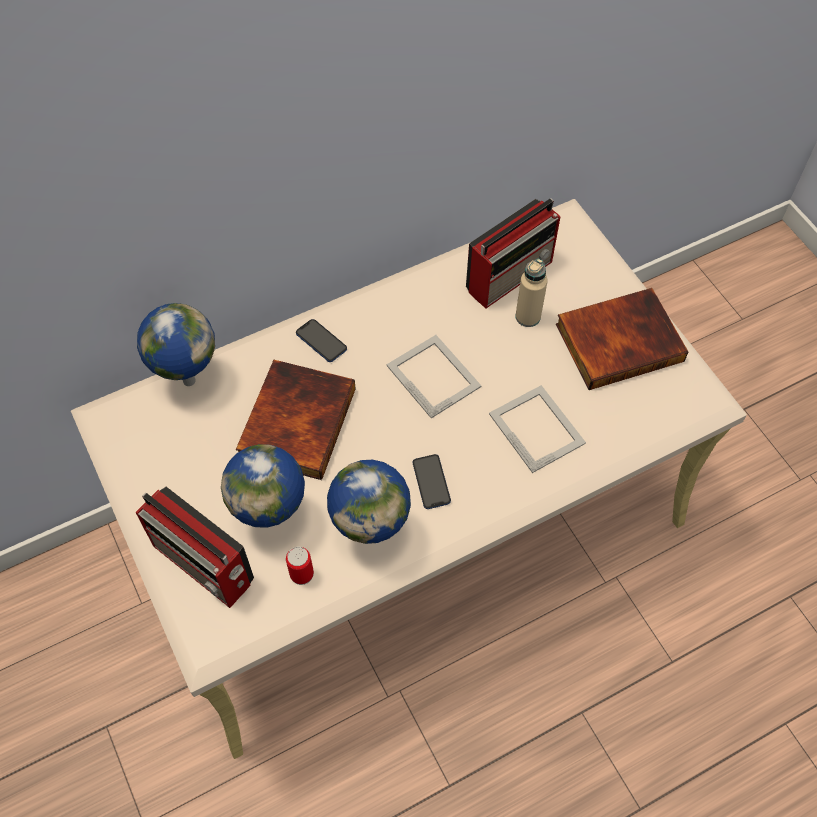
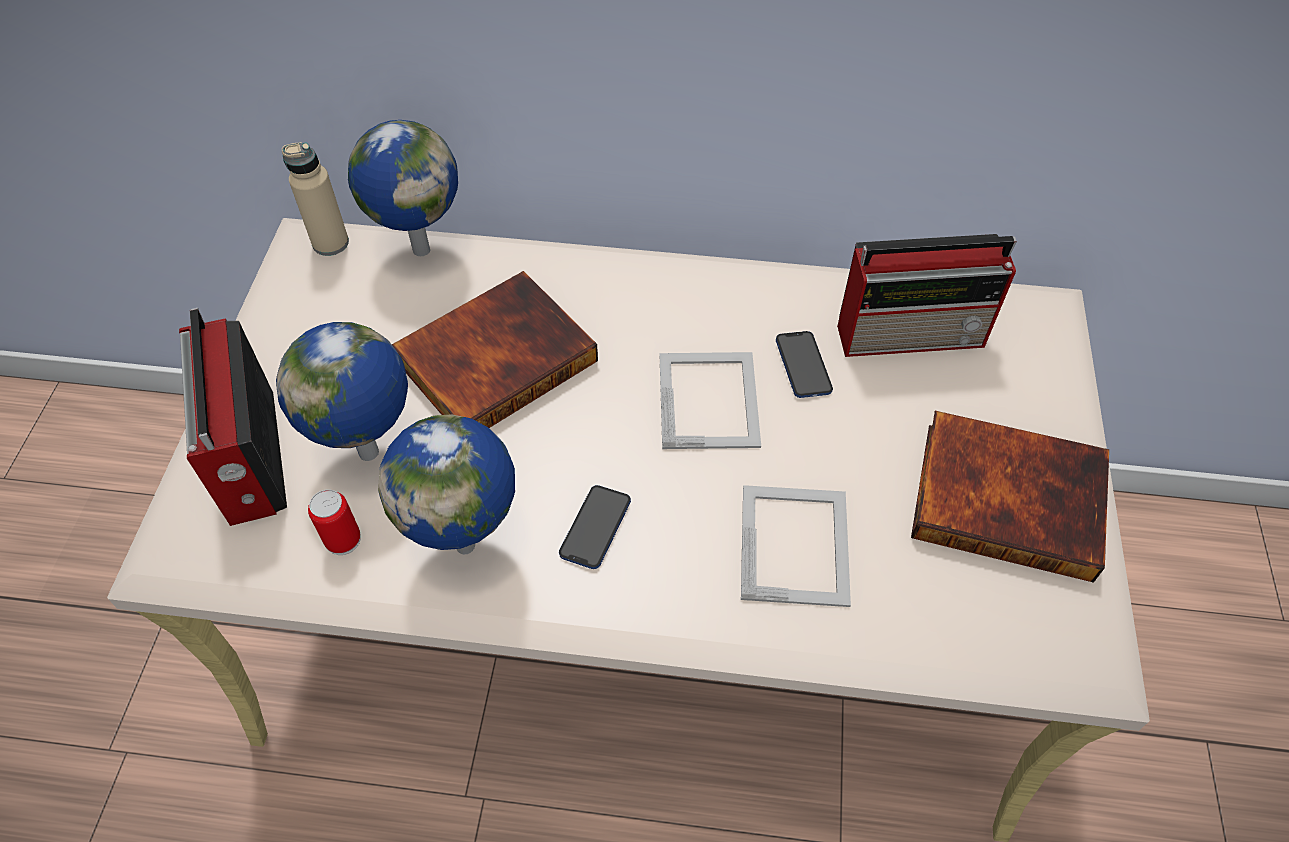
camera: 35 degrees right, 5 degrees down
phone [296,319,347,362] -> phone moved to [776,331,833,398]
beige bottle [515,259,548,327] -> beige bottle moved to [282,142,349,256]

